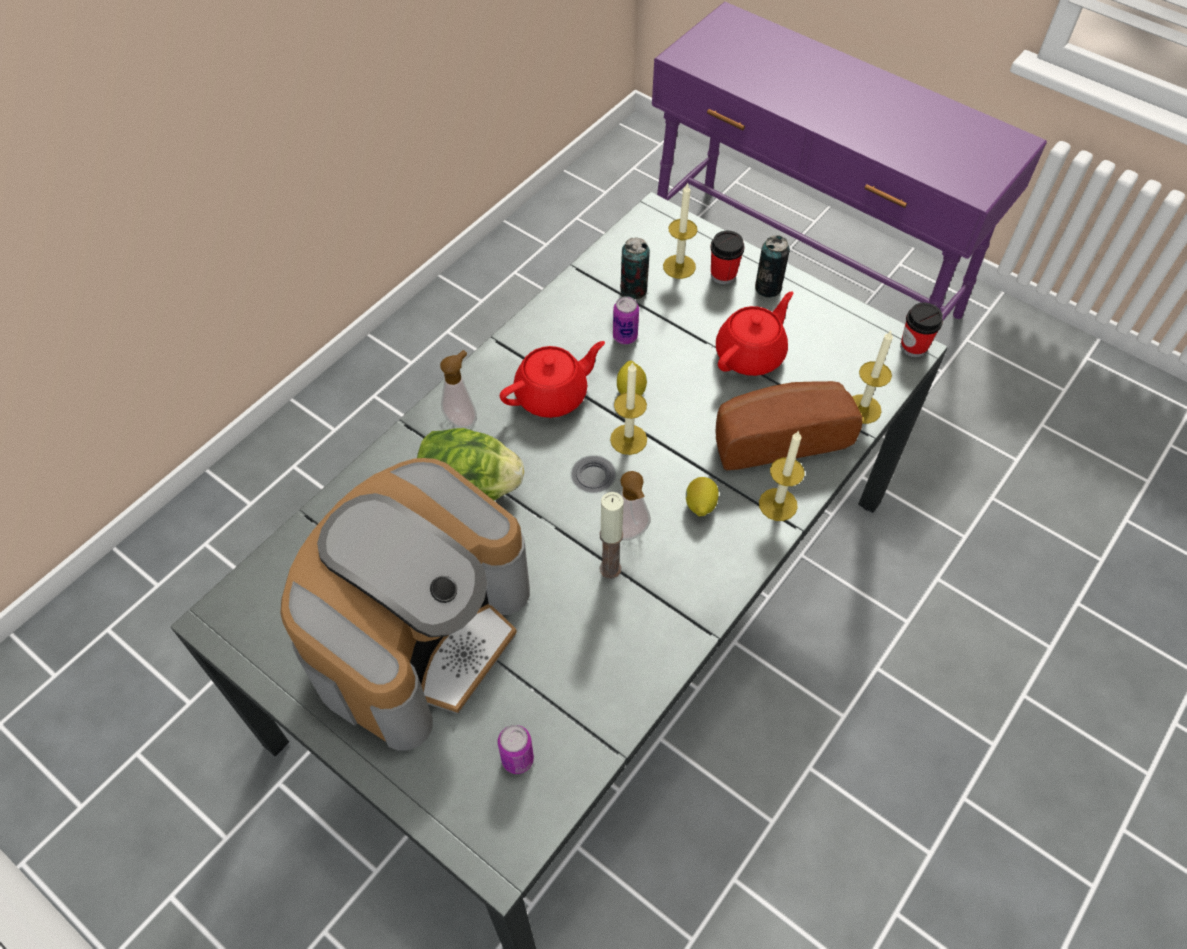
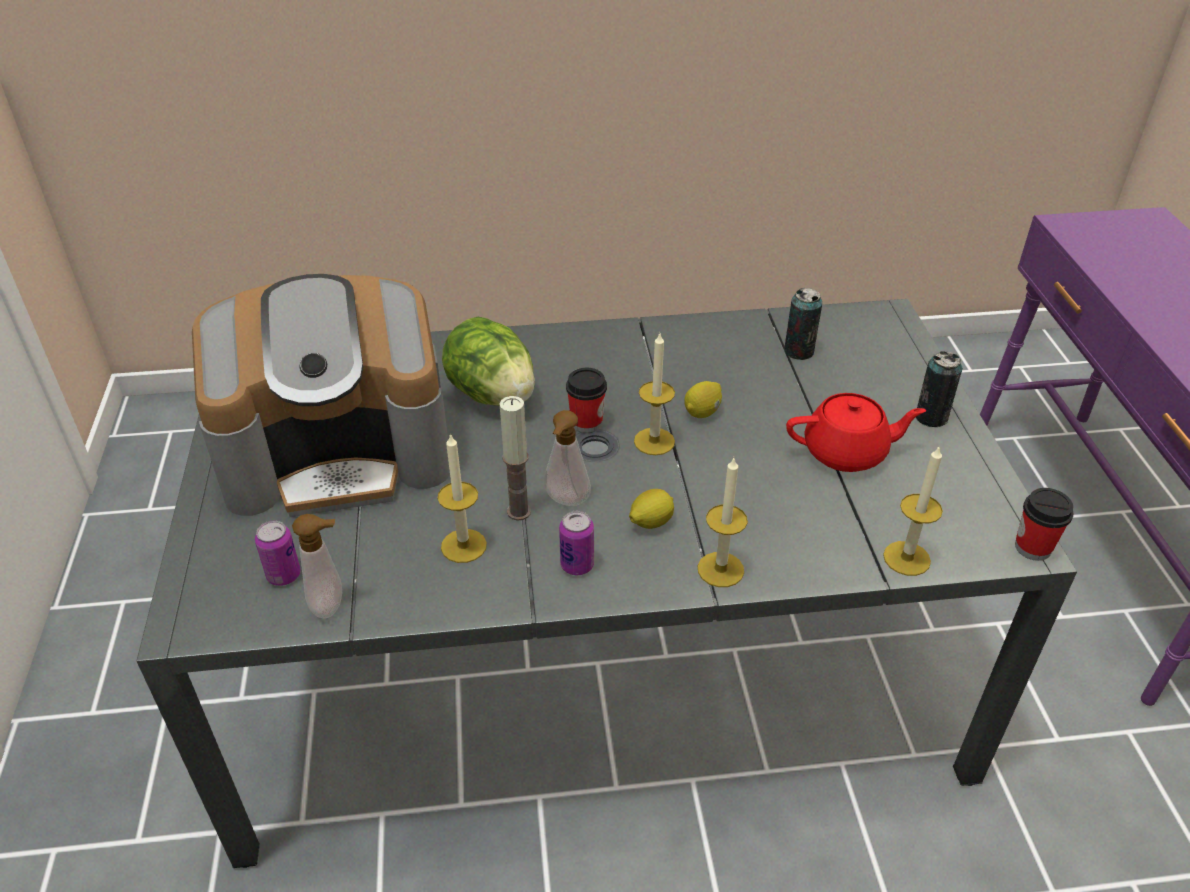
camera: 45 degrees right, 15 degrees down
soap dispenser [440,350,477,429] -> soap dispenser moved to [292,514,342,619]
red teapot [500,341,605,418] -> none
can [613,296,639,344] -> can moved to [559,511,594,575]
candle [663,182,698,279] -> candle moved to [437,433,487,563]
cup [710,231,745,284] -> cup moved to [566,368,607,433]
bread [715,381,862,470] -> none

